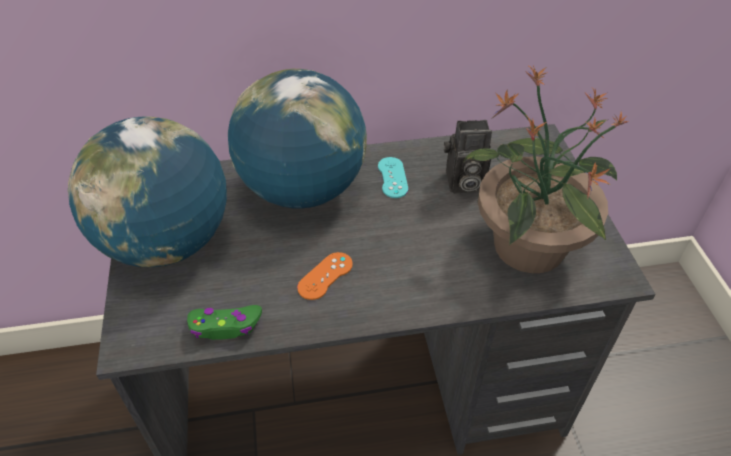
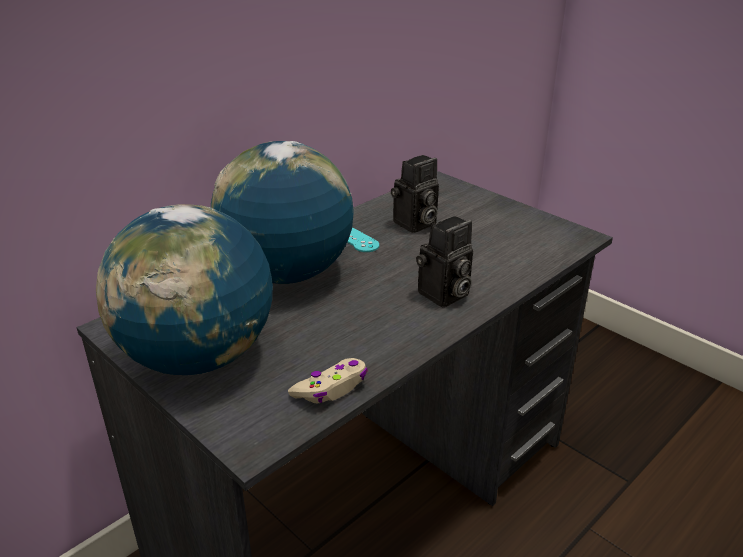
camera: 35 degrees left, 15 degrees down
green game controller [187,305,262,340] -> beige game controller [288,358,368,403]
orange game controller [297,252,353,300] -> none
potted plant [463,65,627,273] -> none
none -> camera [416,216,473,307]

